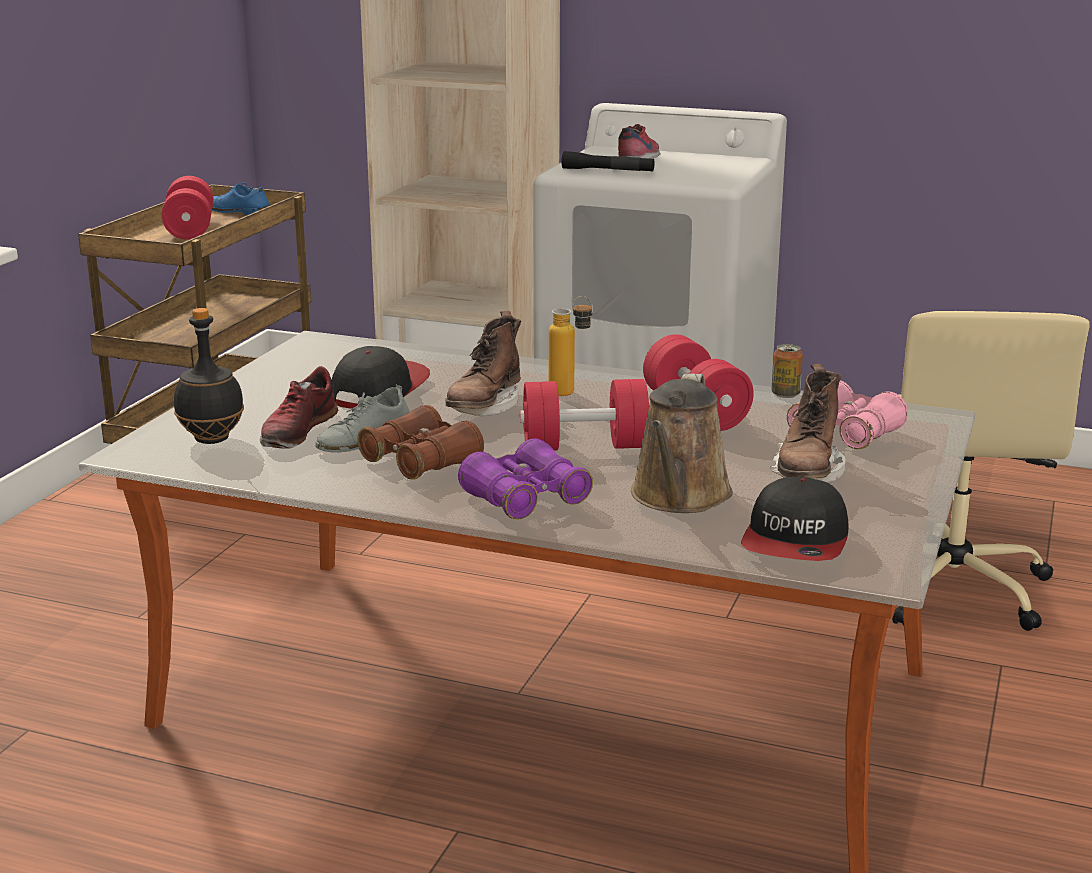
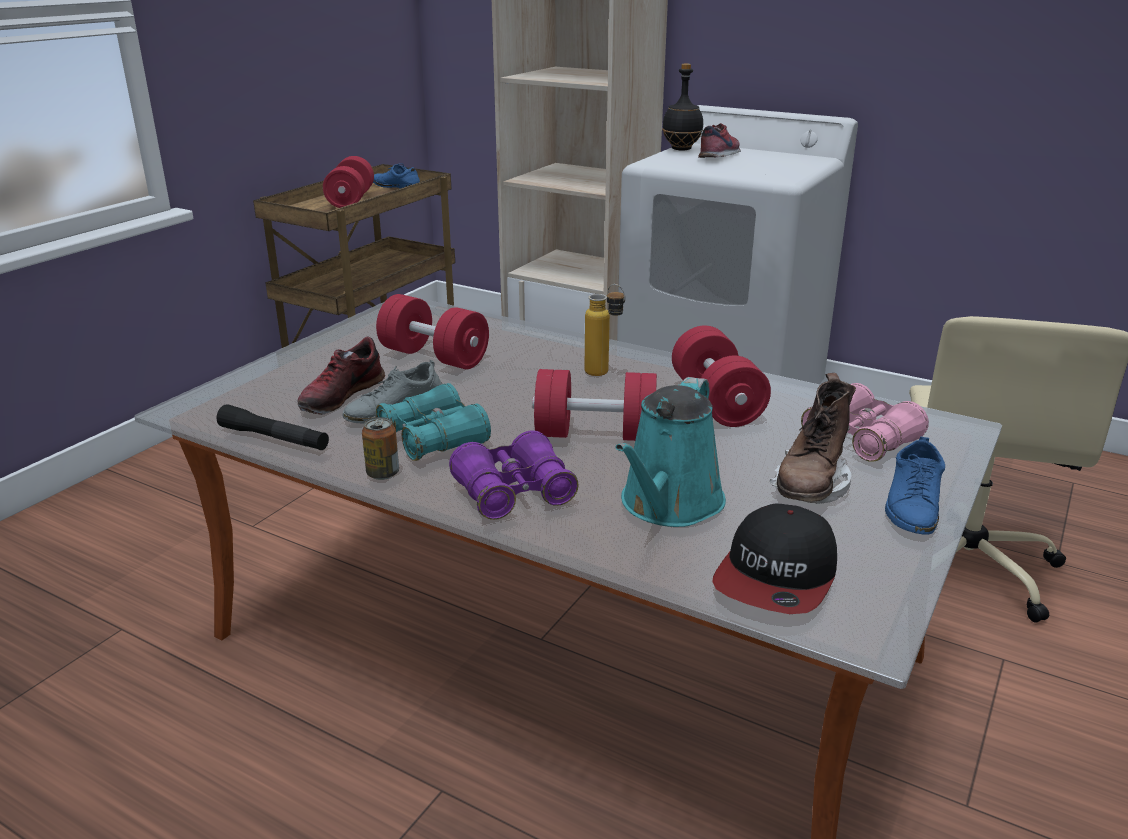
camera: 10 degrees right, 5 degrees up
black bottle [174,308,244,444] -> black bottle moved to [662,64,703,150]
cap [332,346,430,409] -> red dumbbell [376,294,489,369]
brown binoculars [357,405,484,480] -> turquoise binoculars [376,383,491,461]
brown boot [445,311,521,416] -> none
black flashlight [561,151,655,172] -> black flashlight moved to [217,404,329,450]
brown watering can [631,373,733,513] -> turquoise watering can [615,377,726,527]
can [772,344,803,398] -> can moved to [362,417,399,480]
none -> blue shoe [885,437,945,535]

